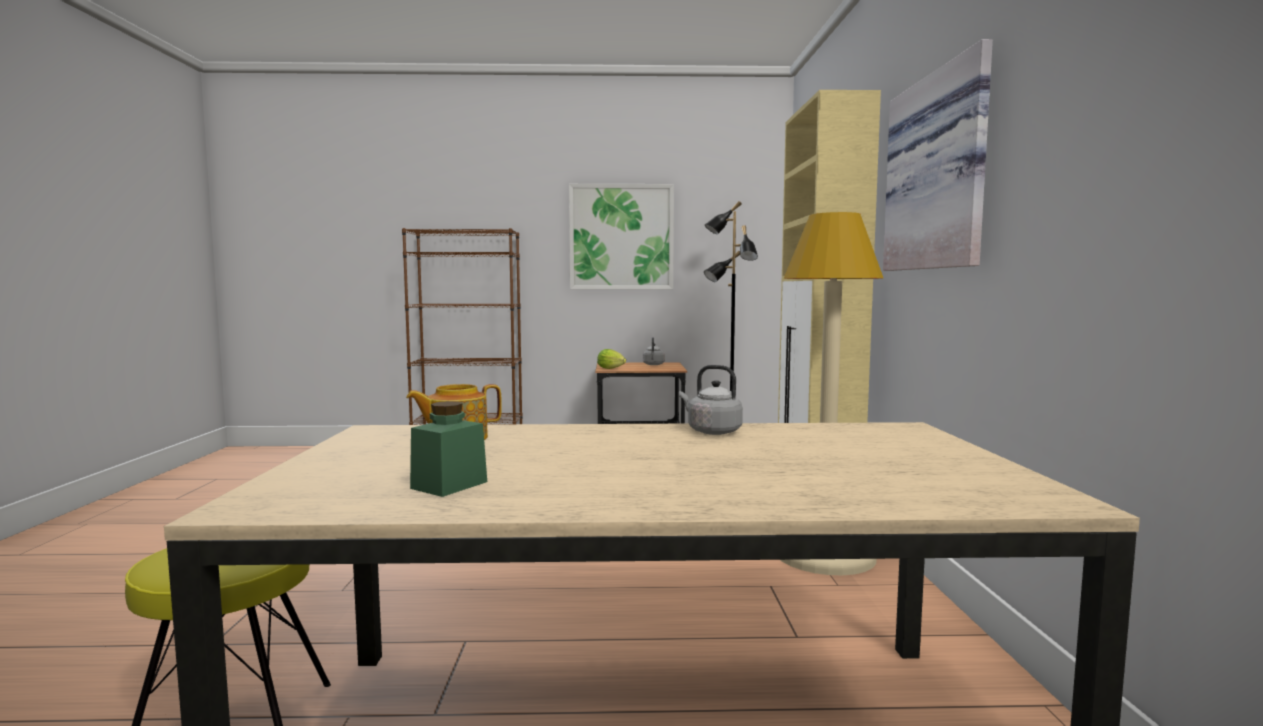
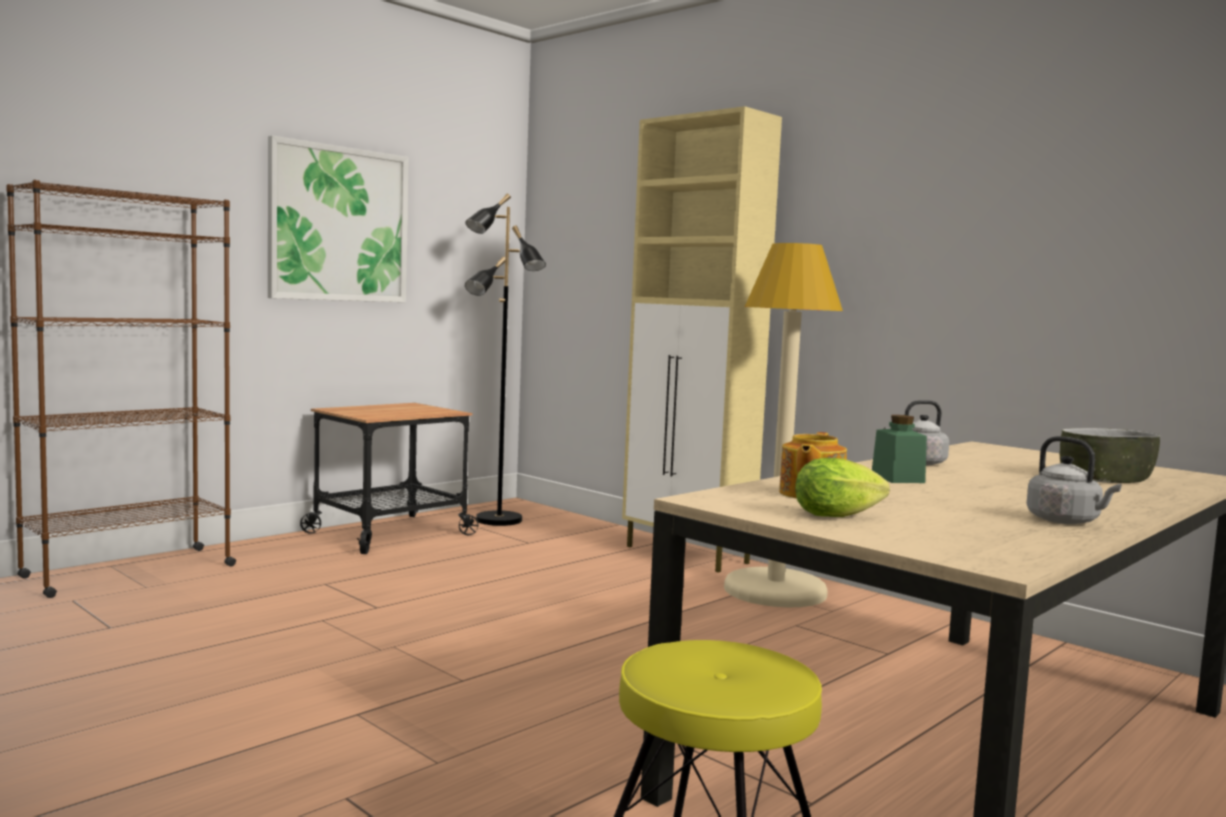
camera: 45 degrees left, 0 degrees up
green jar [410,401,487,497] -> green jar moved to [872,415,927,483]
lettuce [597,349,626,369] -> lettuce moved to [795,458,890,517]
grey kettle [643,337,665,365] -> grey kettle moved to [1026,436,1121,524]
picture [883,39,993,271] -> none
none -> bowl [1060,428,1161,483]

